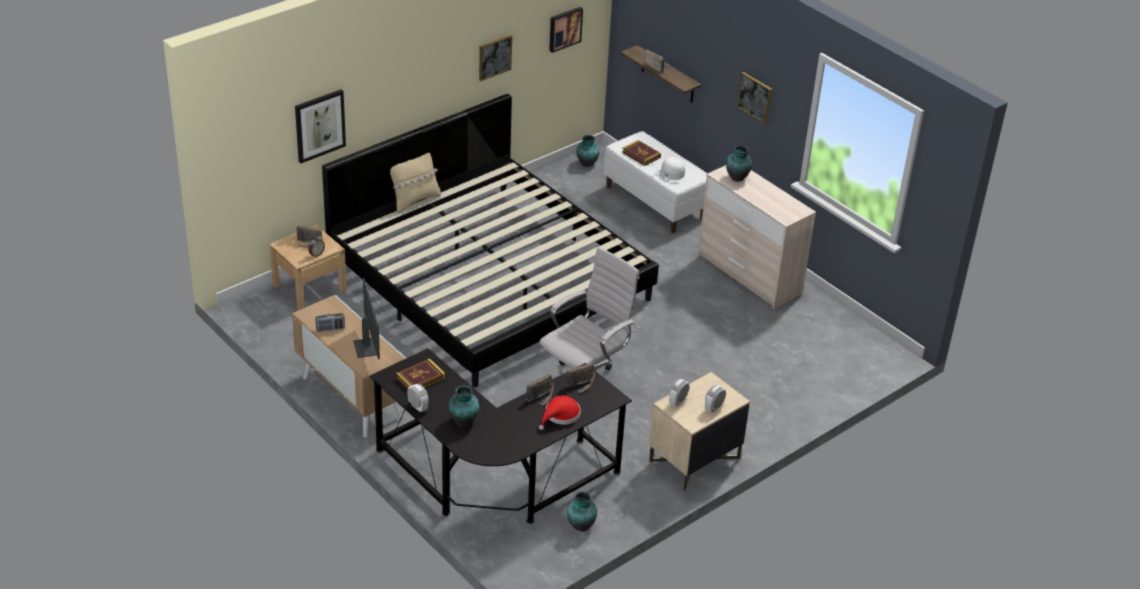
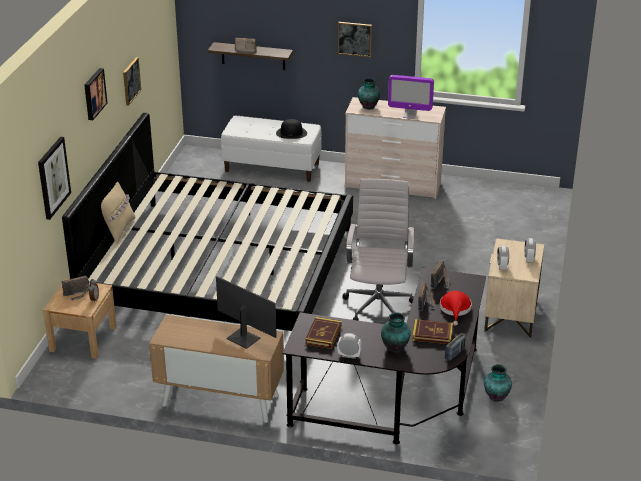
camera: 35 degrees left, 5 degrees down
radio [316,313,345,332] -> radio moved to [445,333,466,361]
picture [549,7,583,53] -> picture moved to [84,68,107,120]
vase [576,135,600,167] -> none
book [622,140,661,166] -> book moved to [412,319,453,344]
white hat [656,157,690,183] -> black hat [276,119,307,139]
none -> monitor [388,75,434,119]

